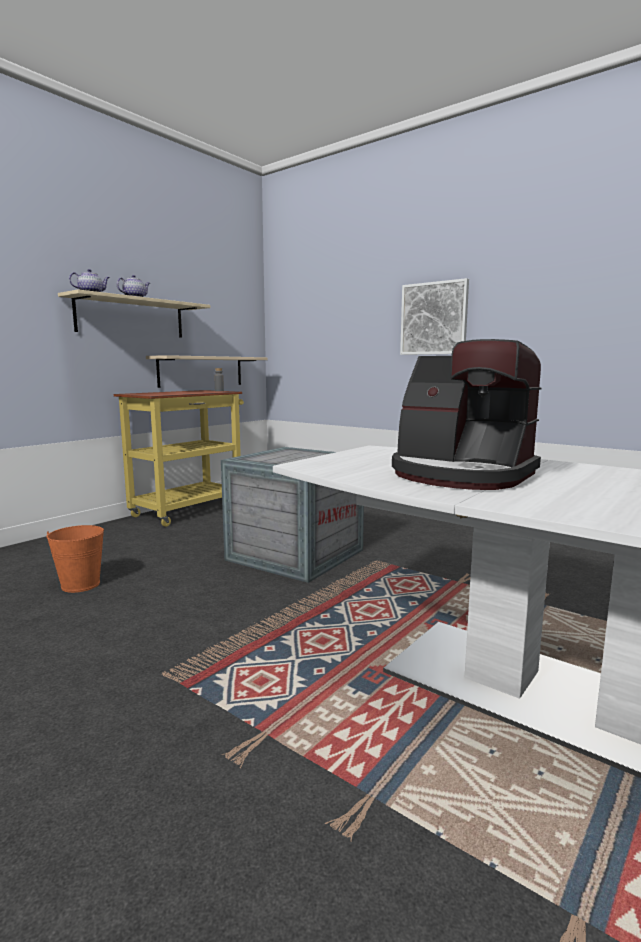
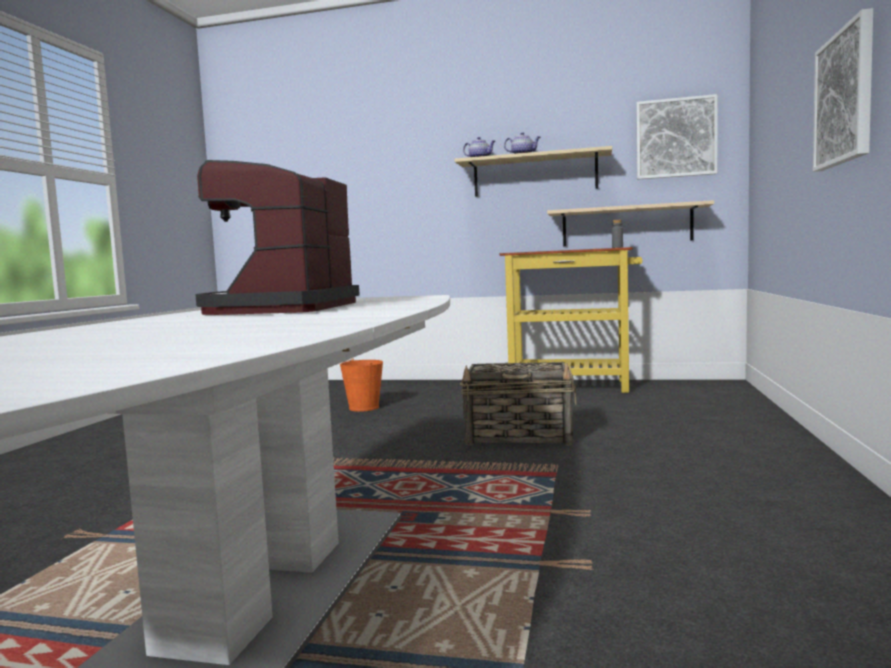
camera: 65 degrees right, 5 degrees down
crate [221,447,364,583] -> basket [460,362,577,445]
none -> picture [636,94,718,180]

